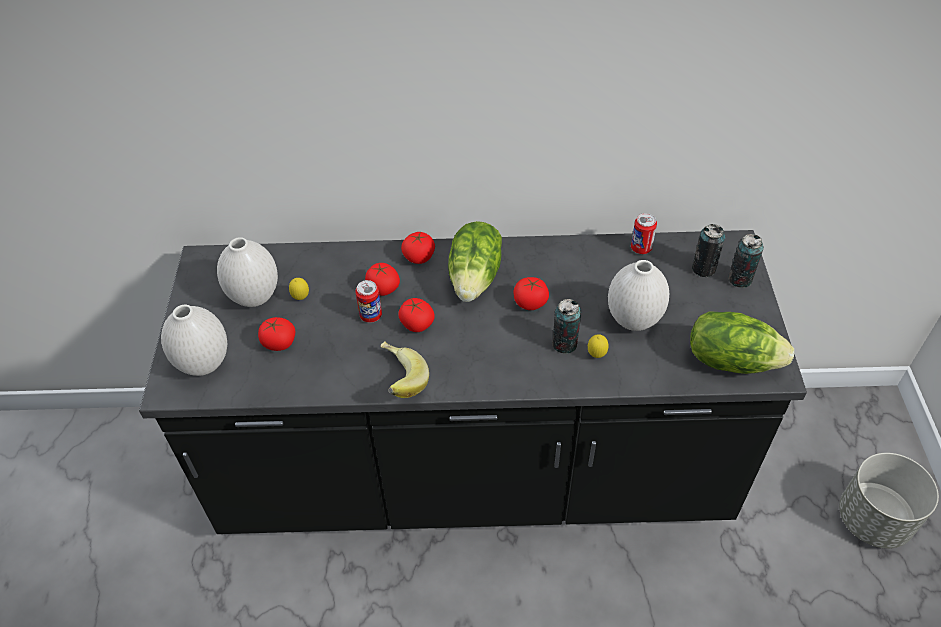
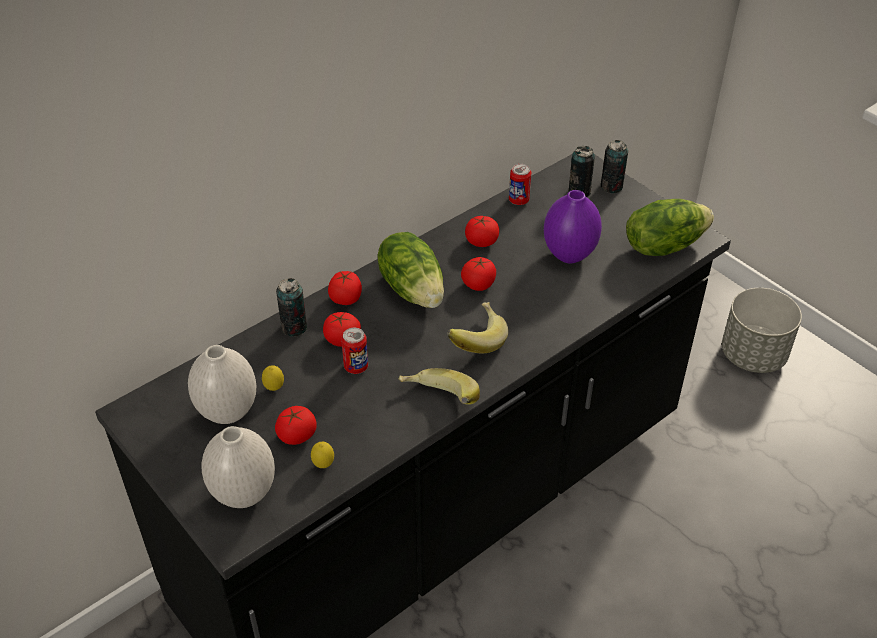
camera: 40 degrees left, 5 degrees down
tomato [398,298,435,332] -> tomato moved to [465,216,499,247]
can [552,299,581,354] -> can moved to [276,278,307,337]
lemon [588,334,609,358] -> lemon moved to [311,442,334,468]
white vase [608,260,669,331] -> purple vase [544,190,602,263]
none -> banana [447,302,508,353]

